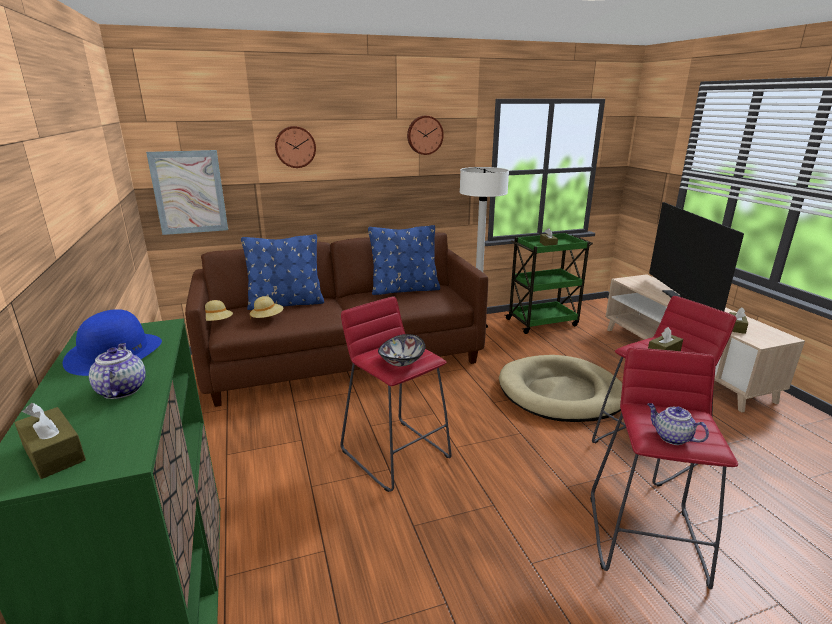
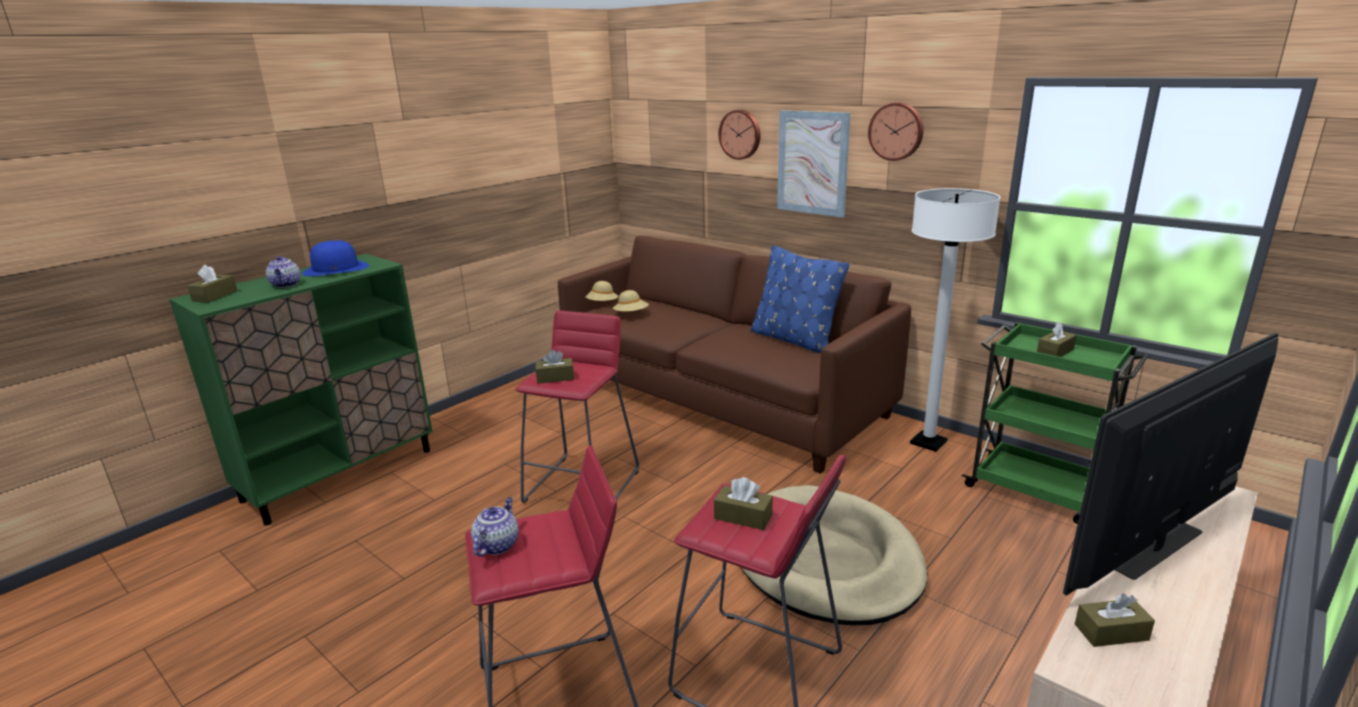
camera: 60 degrees right, 0 degrees up
teapot [89,343,146,399] -> teapot turned 120 degrees clockwise [266,256,300,288]
picture [146,150,228,235] -> picture moved to [777,110,851,217]
blue pillow [241,234,324,310] -> none
bowl [378,334,425,366] -> brown tissue box [535,350,574,384]

